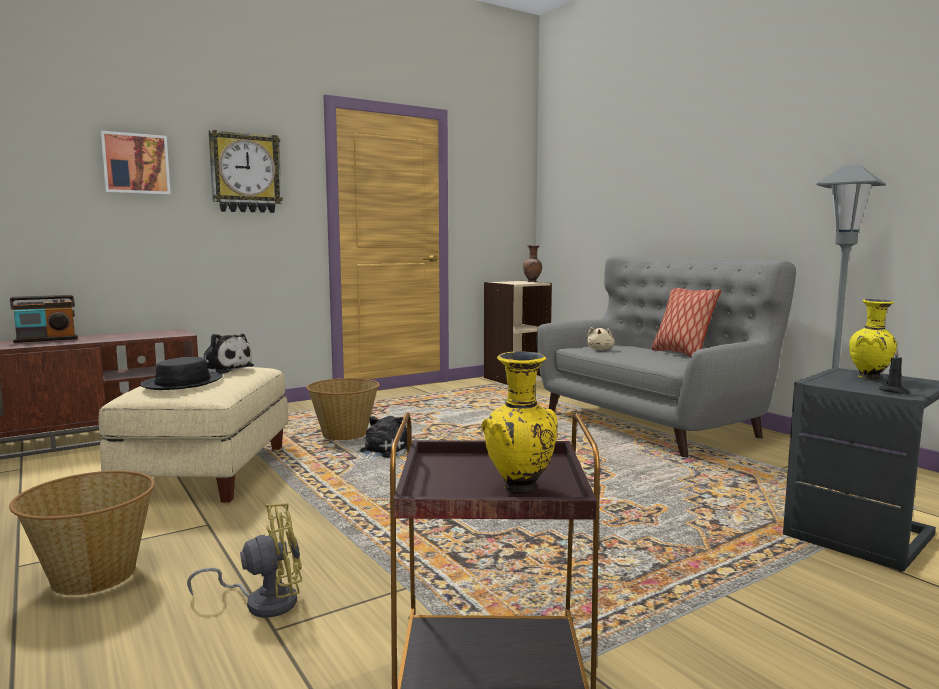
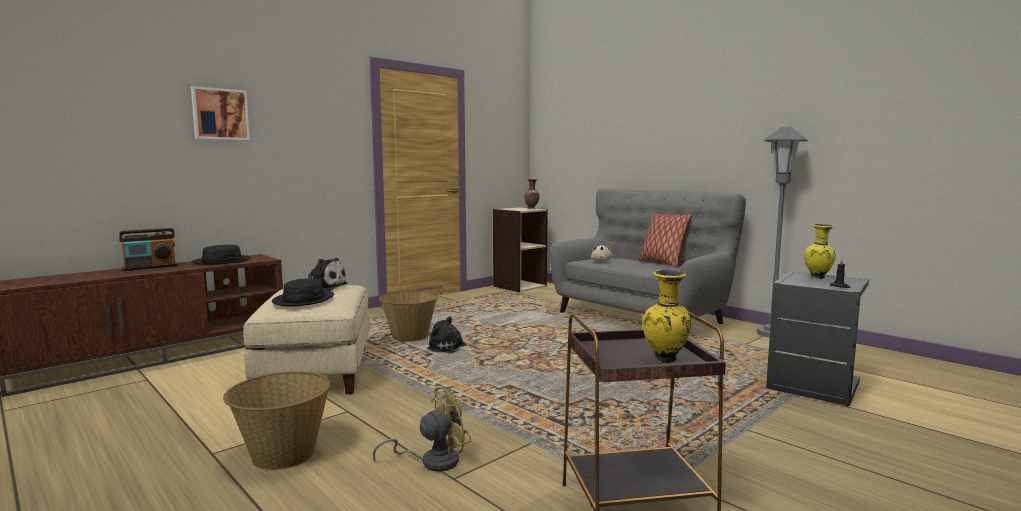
camera: 10 degrees left, 0 degrees up
wall clock [209,130,283,213] -> none
plush toy [360,416,407,460] -> plush toy turned 90 degrees counterclockwise [427,316,473,353]
none -> black hat [191,245,252,265]

